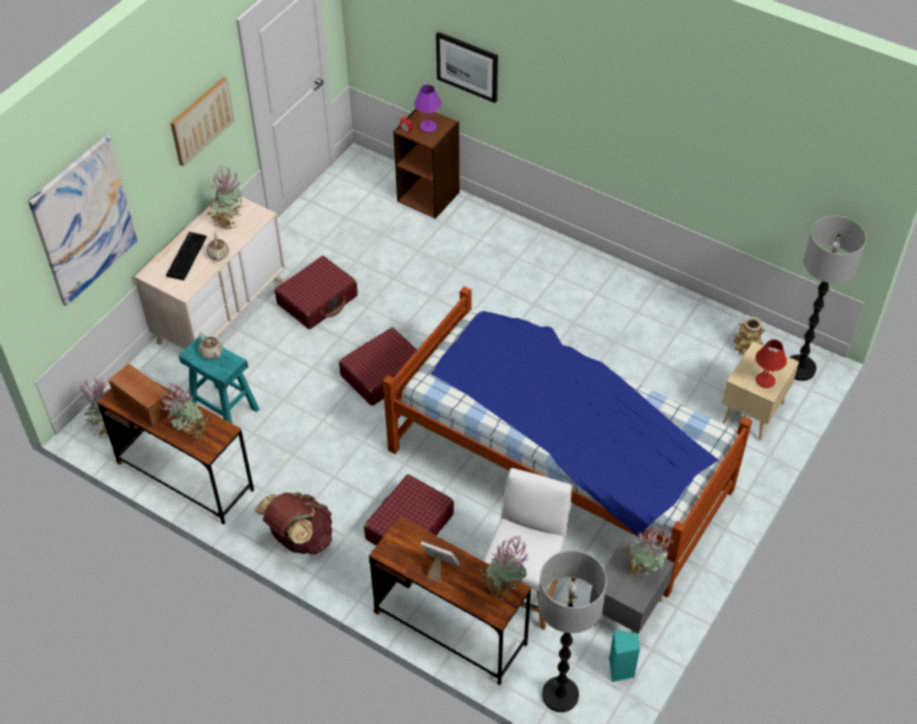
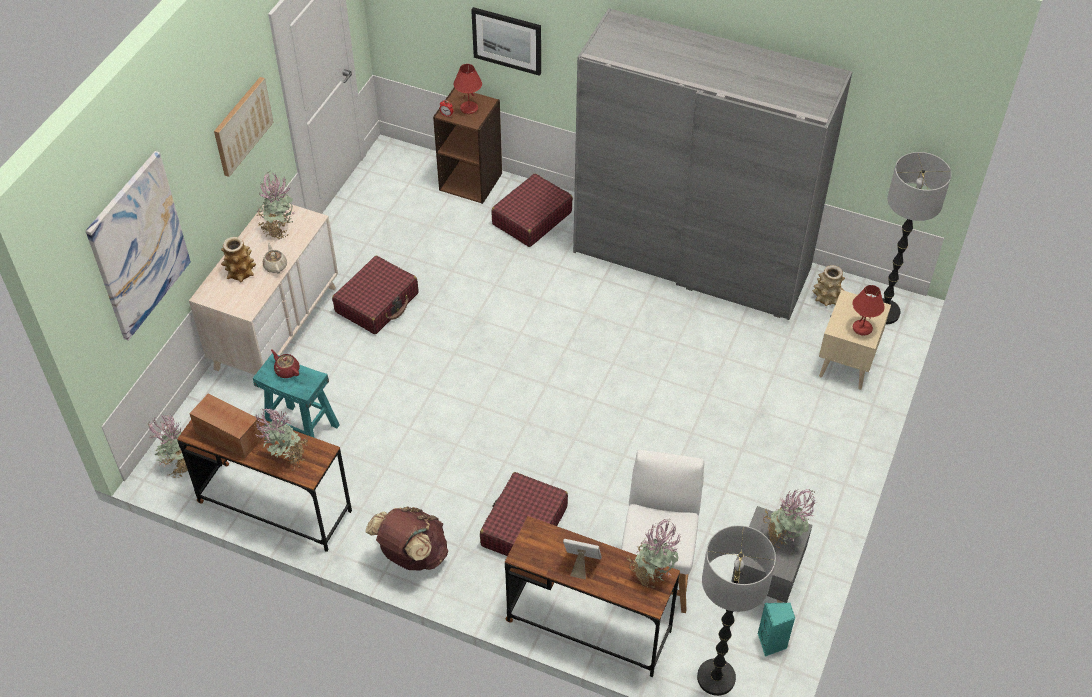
camera: 10 degrees left, 0 degrees up
keyboard [166,232,207,280] -> vase [221,237,256,282]
beige teapot [198,331,223,359] -> red teapot [271,349,300,378]
red suitcase [339,327,417,406] -> red suitcase moved to [492,174,573,247]
bed [383,286,752,597] -> none
purple table lamp [414,85,441,133] -> red table lamp [454,64,482,114]
none -> grey wardrobe [573,8,852,320]

